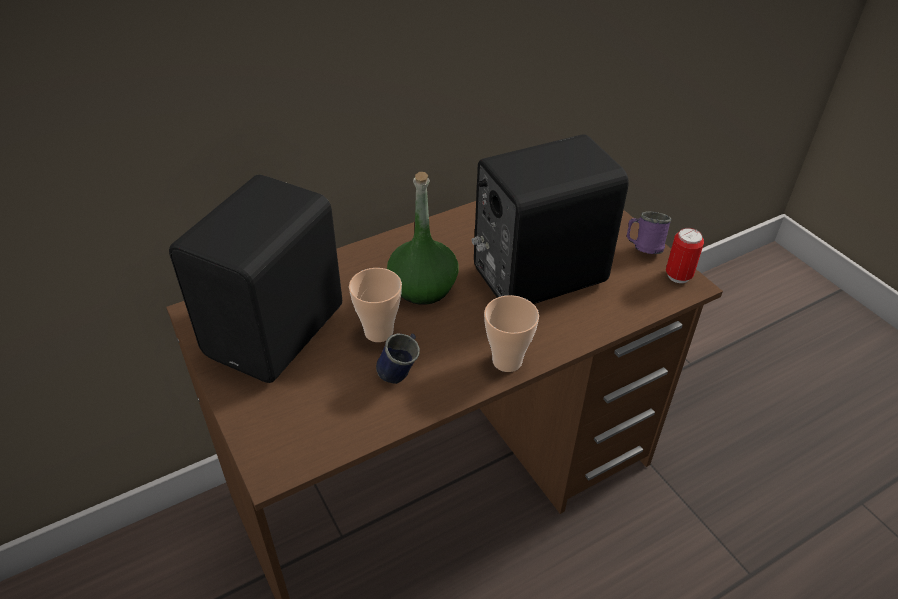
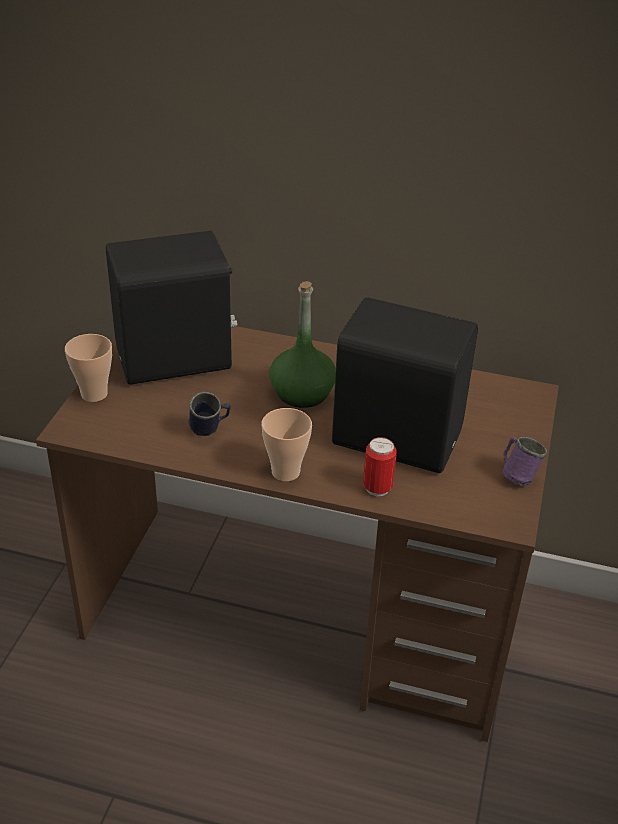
camera: 45 degrees right, 5 degrees down
cup [349,268,402,342] -> cup moved to [65,334,112,402]
can [666,228,704,283] -> can moved to [363,437,397,496]

